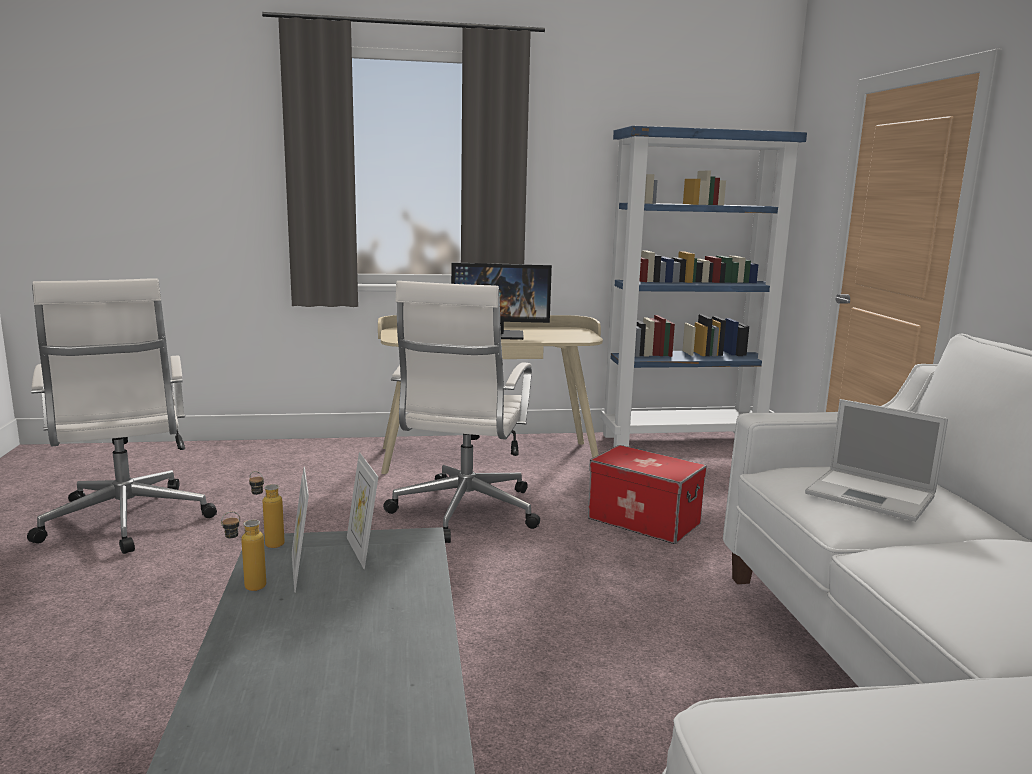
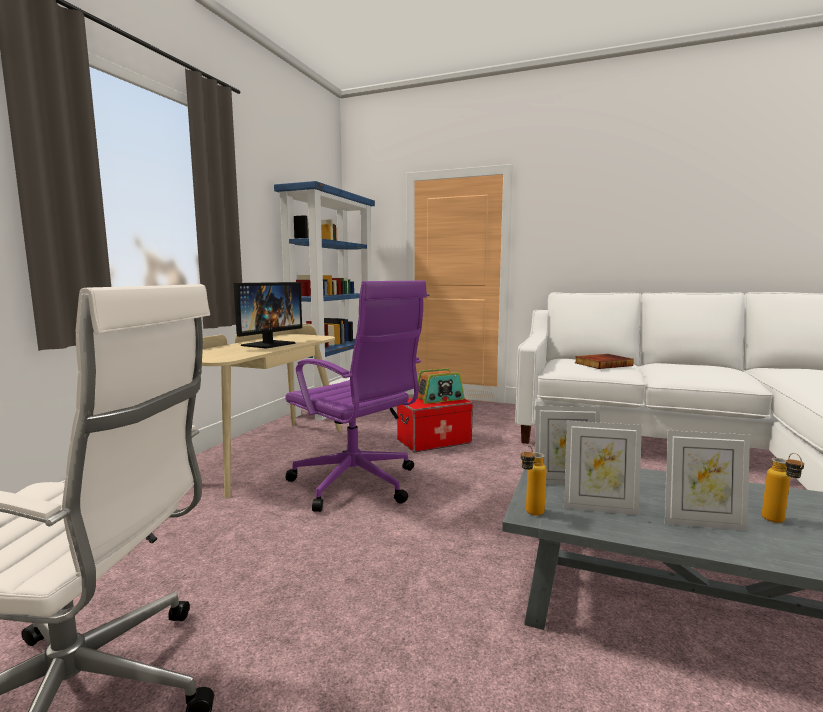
camera: 60 degrees left, 5 degrees down
bottle [221,511,266,591] -> bottle moved to [762,453,804,523]
white office chair [383,281,540,543] -> purple office chair [285,280,427,512]
laptop [805,399,948,522] -> book [575,354,634,369]
none -> radio [418,368,464,404]
none -> picture frame [665,430,750,531]

